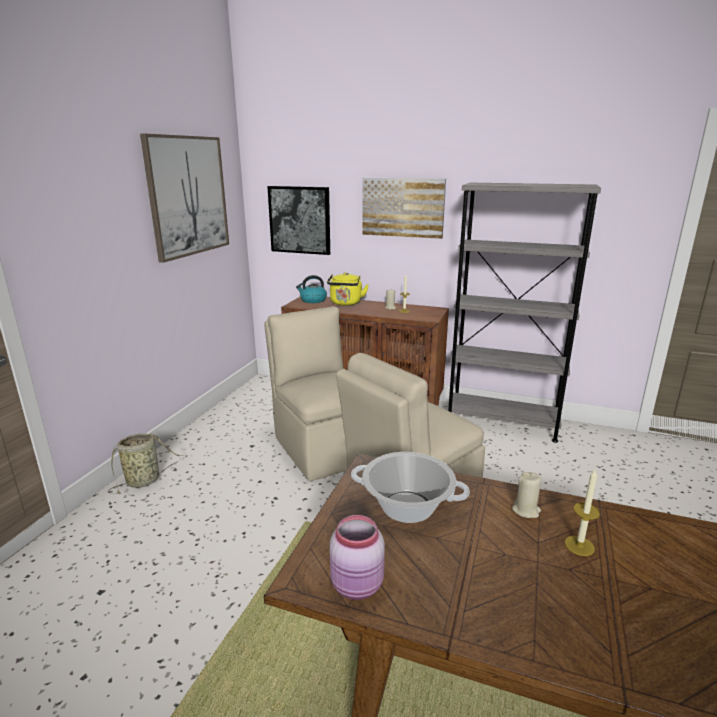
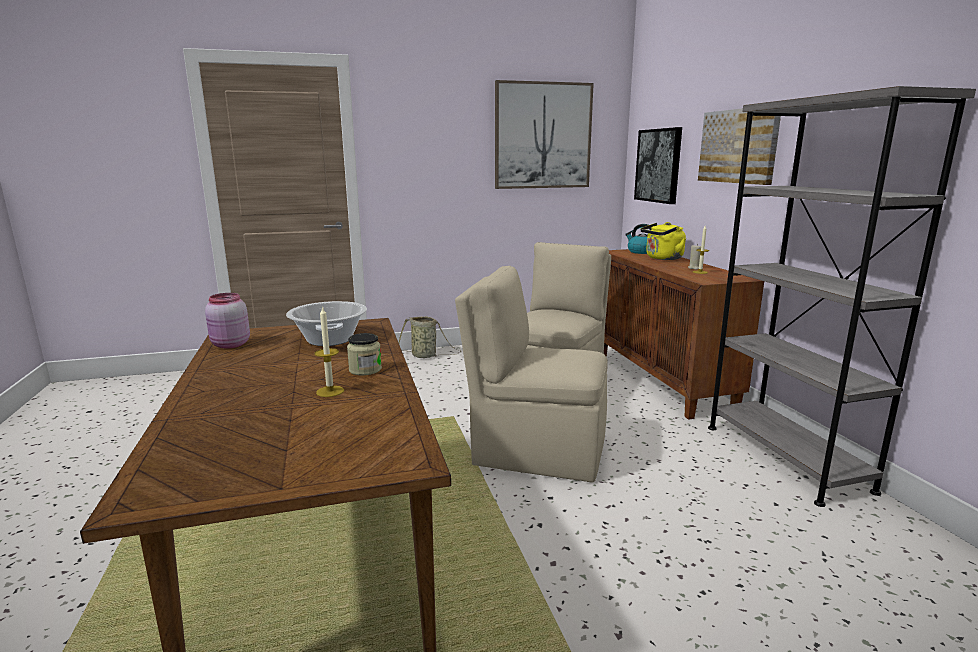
camera: 55 degrees right, 5 degrees down
beige candle [512,472,541,518] -> jar [347,333,382,375]

